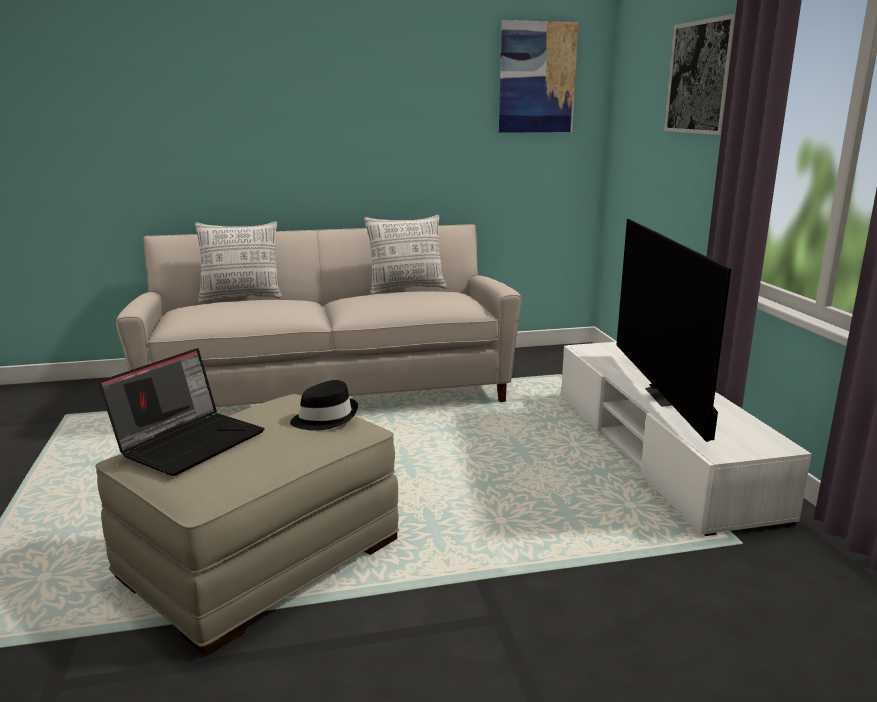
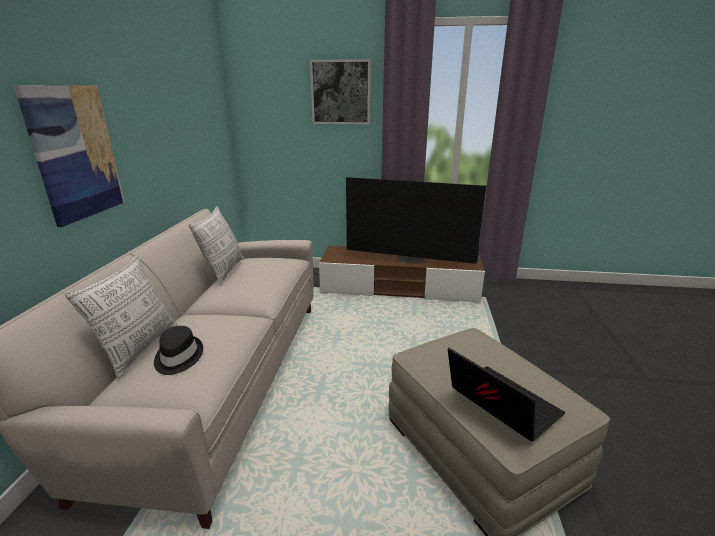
camera: 70 degrees left, 5 degrees up
black hat [290,380,358,431] -> black hat moved to [154,326,203,375]
picture [499,20,578,133] -> picture moved to [13,85,124,227]
white tv stand [561,342,812,536] -> brown tv stand [319,246,485,302]

